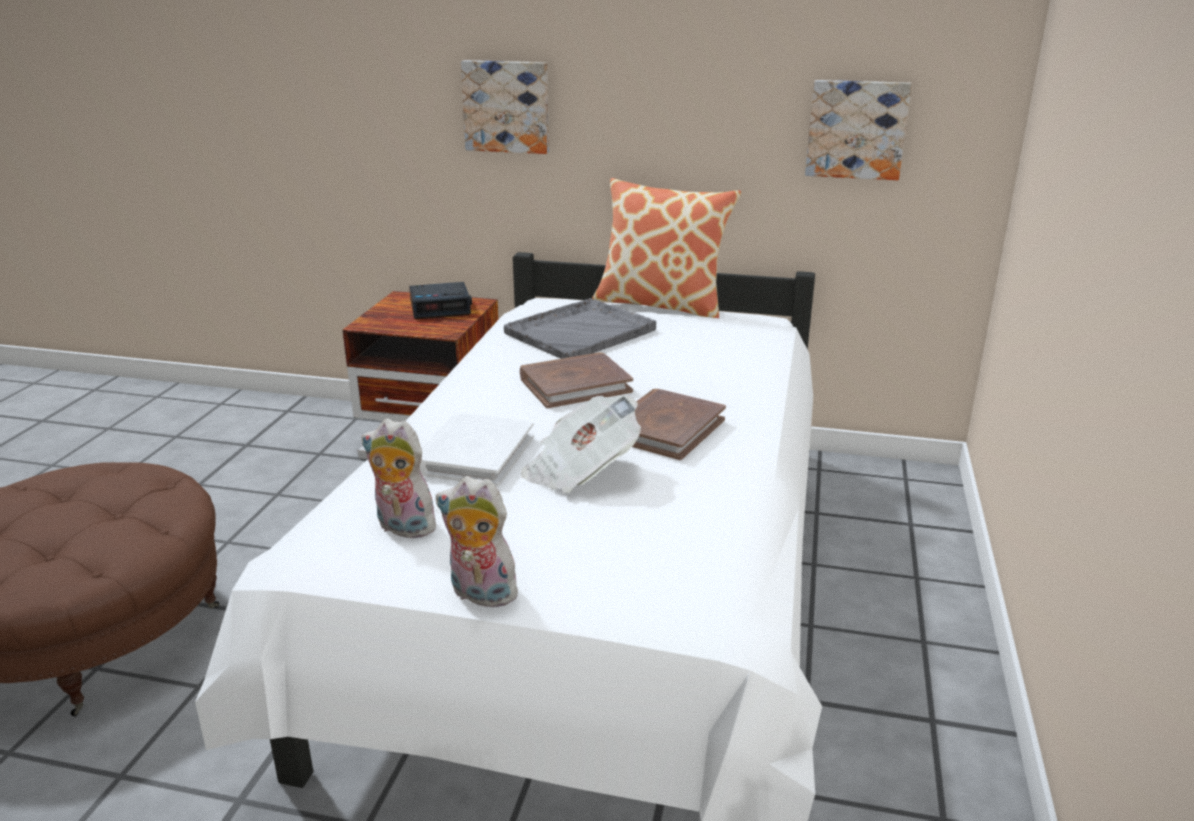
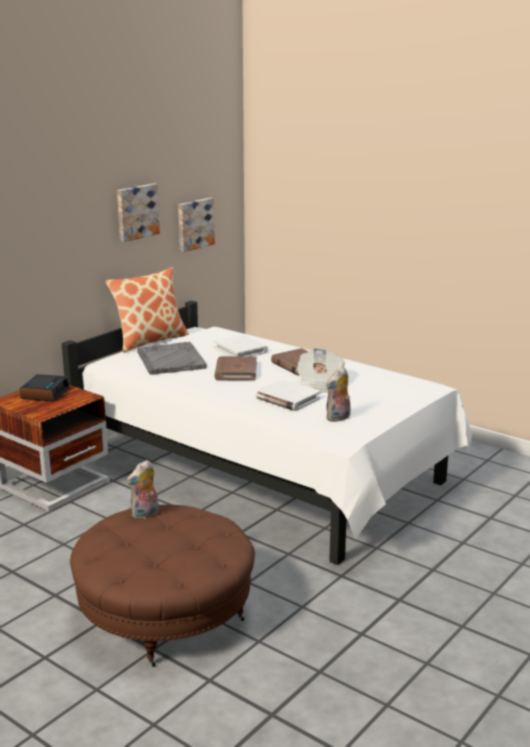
camera: 65 degrees left, 5 degrees down
plush toy [436,476,523,607] -> plush toy moved to [127,460,159,519]
picture [460,60,549,154] -> picture moved to [117,183,160,242]
none -> white book [214,334,268,356]

